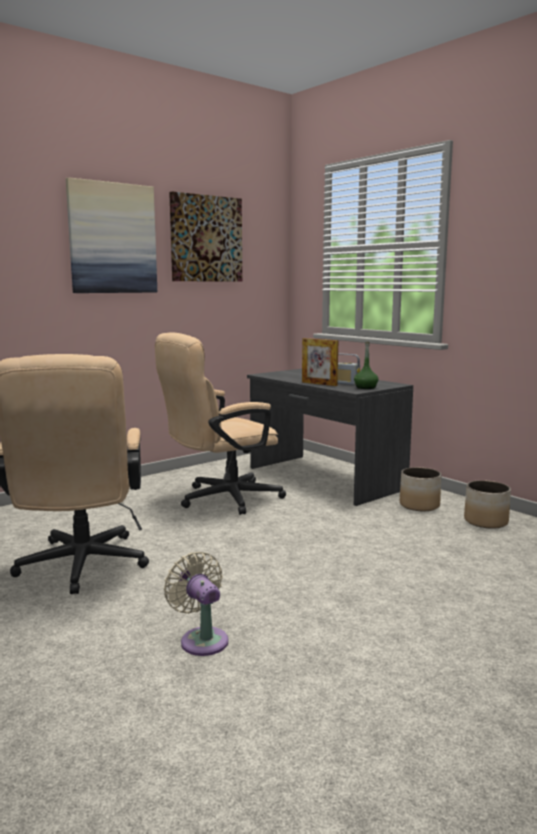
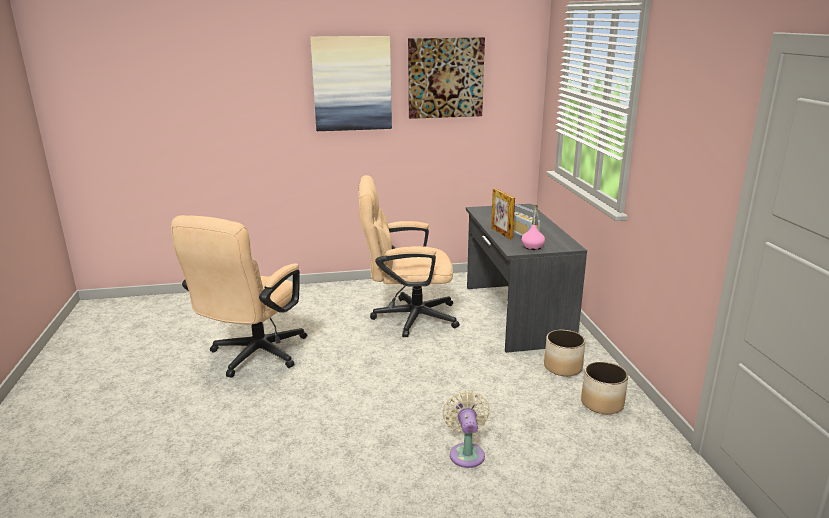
camera: 30 degrees right, 10 degrees up
beige fan [164,552,229,656] -> beige fan moved to [442,391,490,468]
green bottle [354,342,378,389] -> pink bottle [522,205,545,250]

